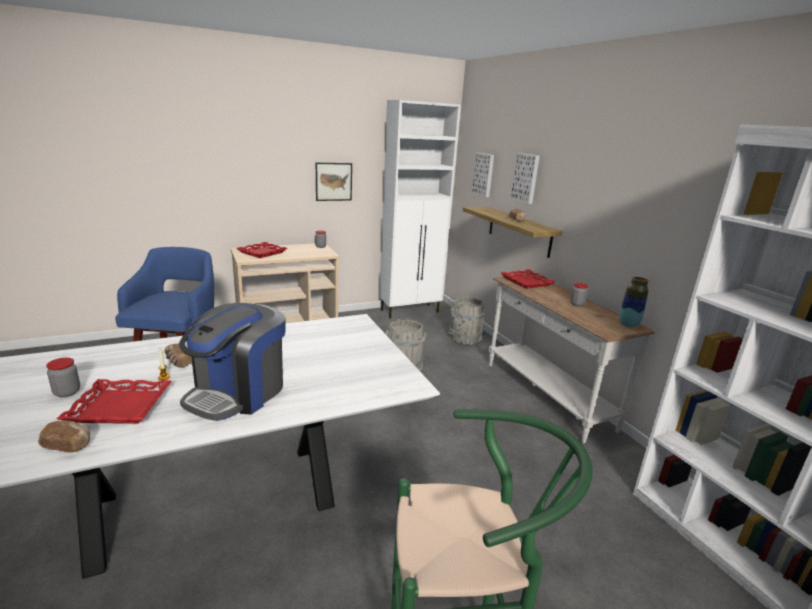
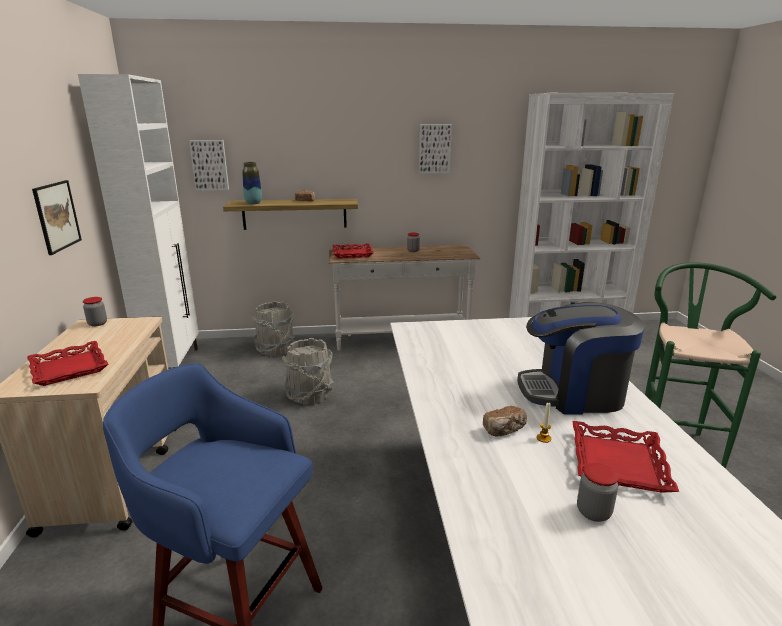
camera: 70 degrees left, 0 degrees up
bread [38,420,90,453] -> none
coffee machine [179,303,286,421] -> coffee machine turned 135 degrees clockwise [517,302,644,415]
picture [510,153,540,204] -> picture moved to [419,124,452,174]
vase [619,277,648,327] -> vase moved to [242,162,262,204]

